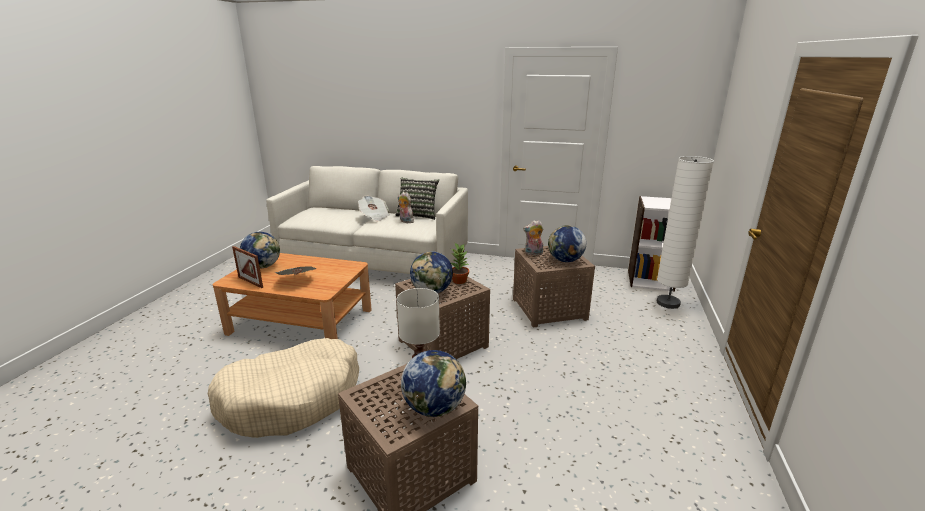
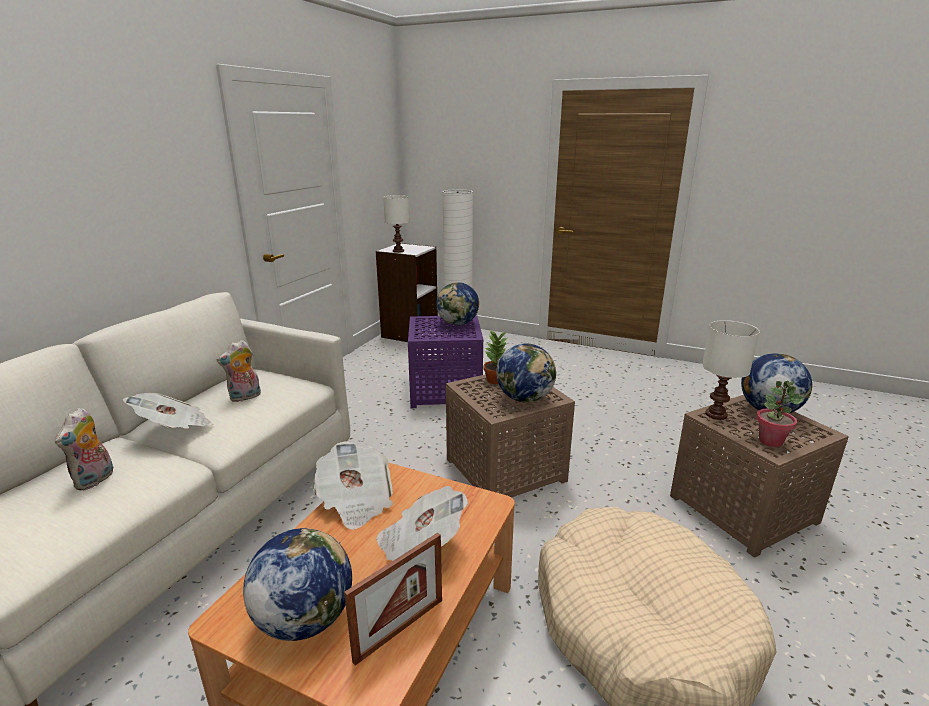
camera: 80 degrees left, 0 degrees up
pillow [395,177,439,220] -> none
brown side table [513,246,595,328] -> purple side table [408,315,484,408]
plush toy [523,220,543,255] -> plush toy moved to [55,408,113,490]
none -> newspaper [313,441,393,530]
none -> white table lamp [383,195,410,253]
none -> potted plant [756,381,804,447]

